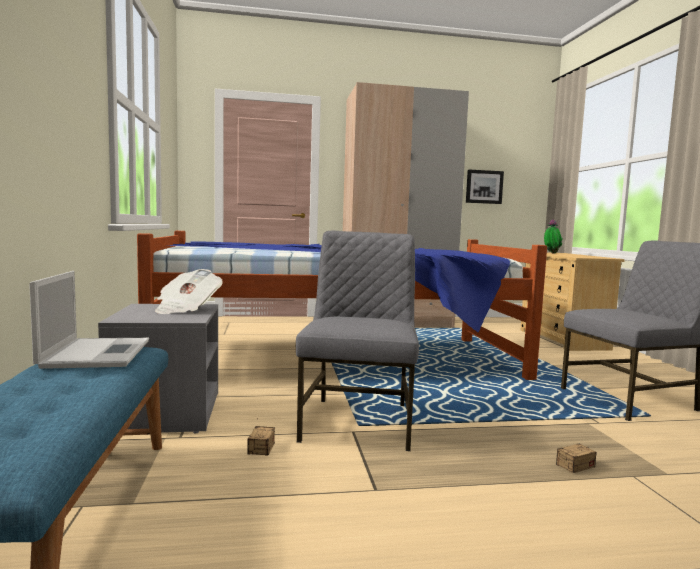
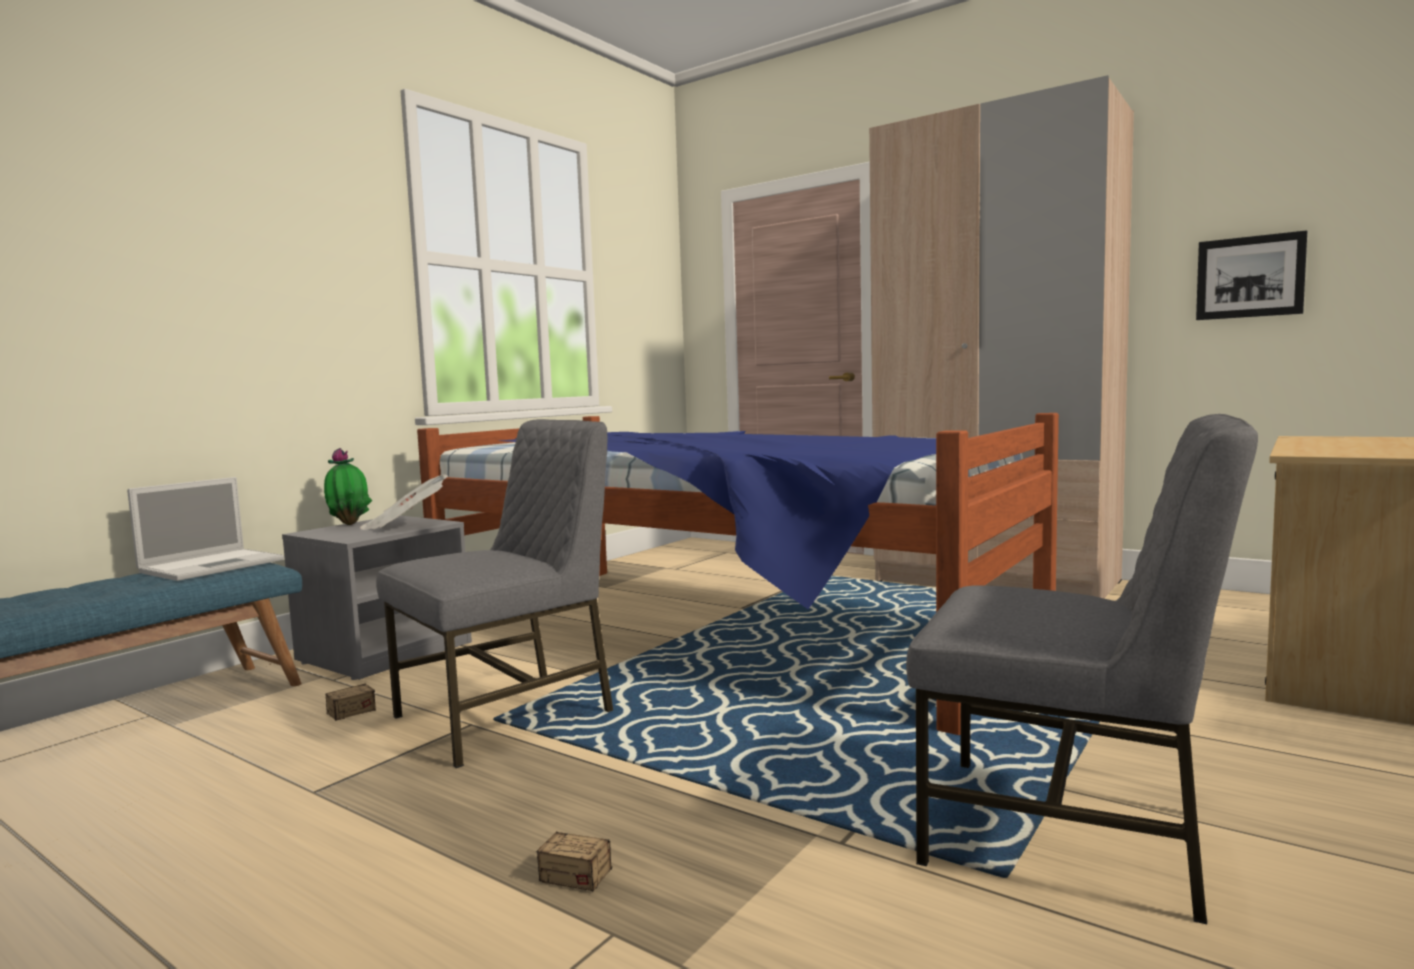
camera: 45 degrees right, 0 degrees up
potted plant [544,219,563,254] -> potted plant moved to [324,448,372,525]

